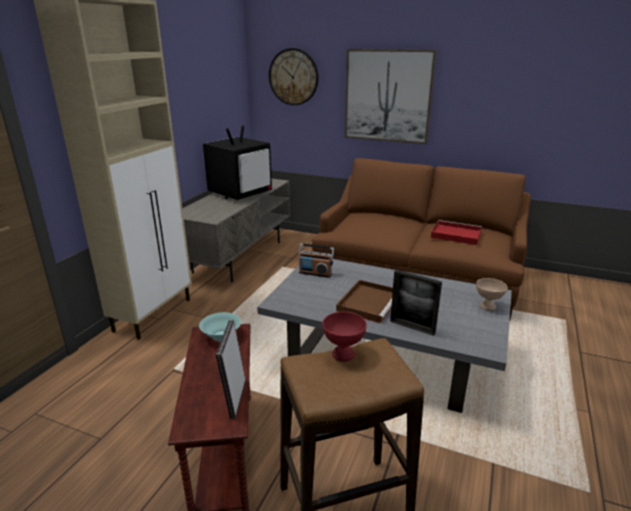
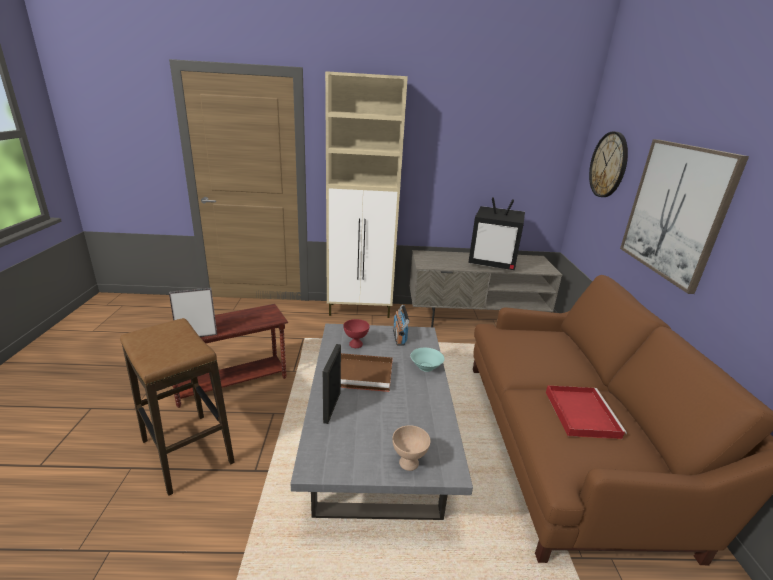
camera: 65 degrees right, 0 degrees up
turquoise bowl [199,312,241,341] -> turquoise bowl moved to [410,348,445,372]
red bowl [322,312,367,362] -> red bowl moved to [343,319,370,348]

